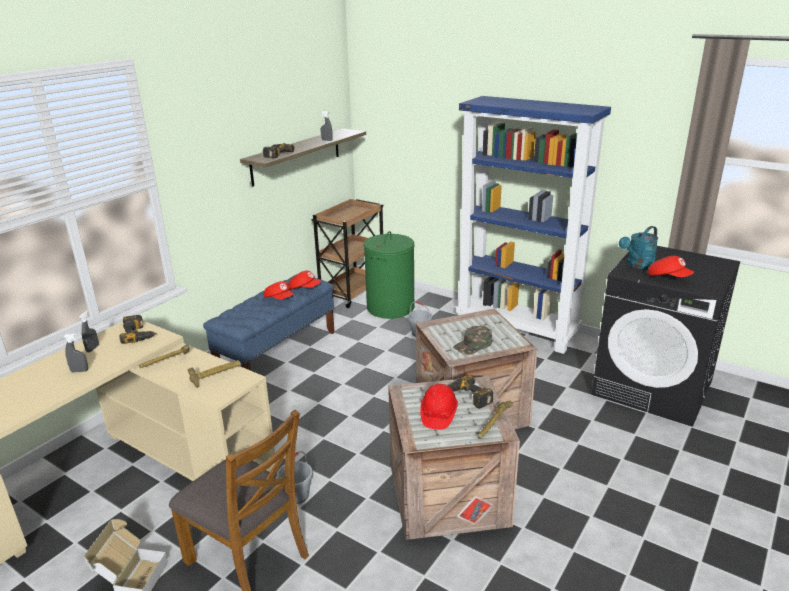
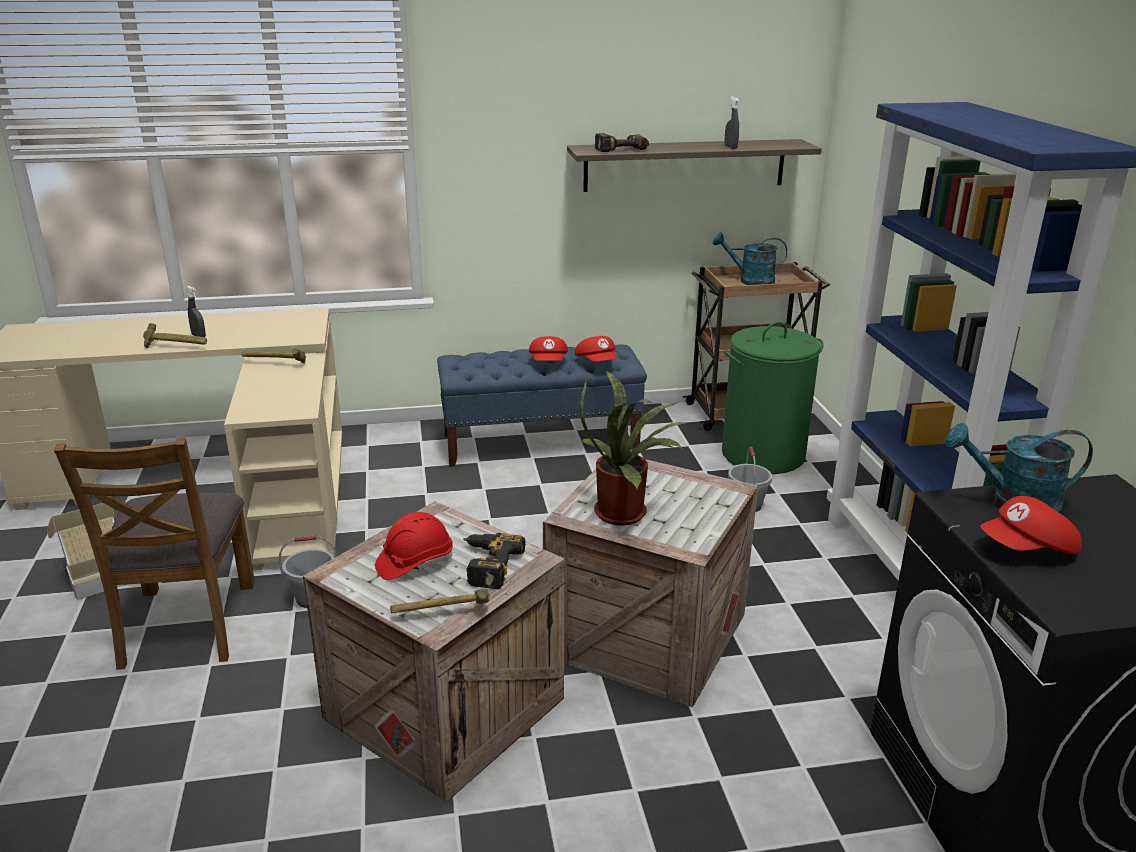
camera: 45 degrees right, 0 degrees up
grey spray bottle [79,310,99,352] -> none
power drill [120,315,157,344] -> none
hammer [188,360,241,388] -> hammer moved to [143,323,207,348]
green cap [453,326,492,355] -> potted plant [580,370,685,526]
red cap [647,256,694,277] -> red cap turned 75 degrees clockwise [980,496,1082,554]
none -> turquoise watering can [713,232,787,285]

